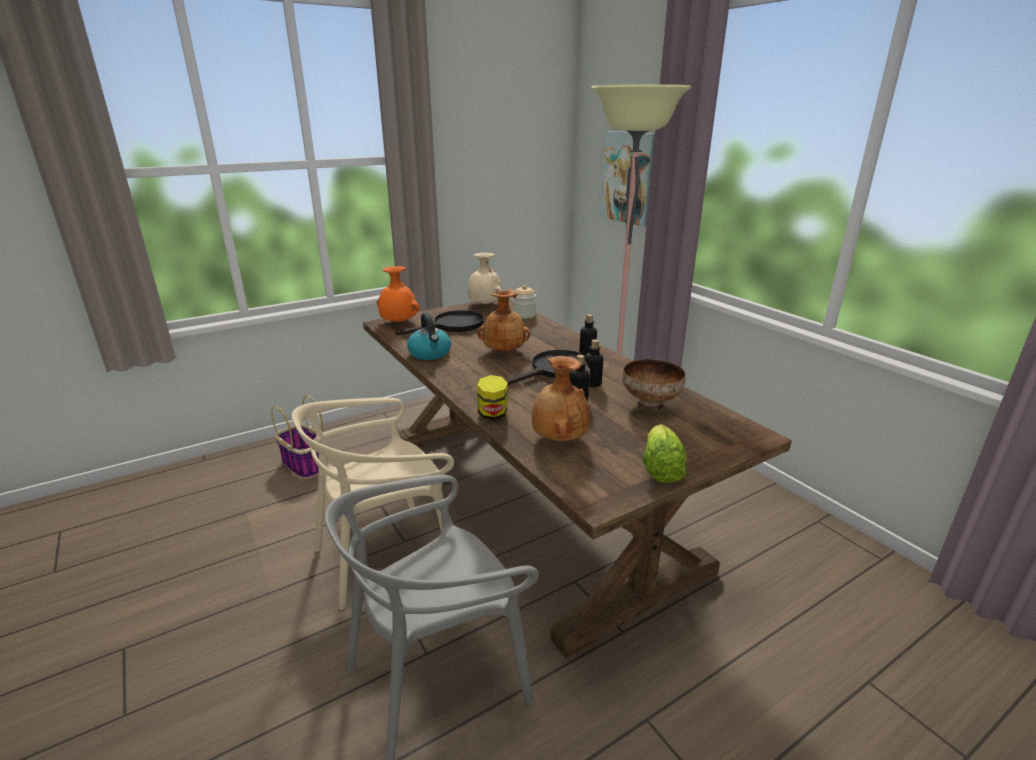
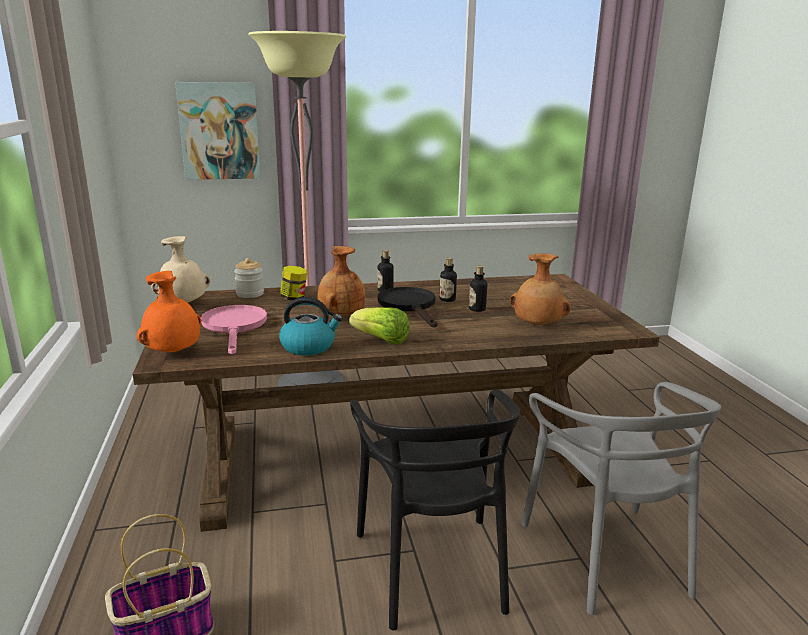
camera: 70 degrees left, 5 degrees down
beige chair [292,397,454,610] -> black chair [350,389,521,631]
black frying pan [395,310,484,335] -> pink frying pan [201,305,267,354]
jar [477,375,508,420] -> jar moved to [280,266,307,300]
bowl [622,359,686,411] -> none
lettuce [642,424,687,483] -> lettuce moved to [349,307,410,345]

